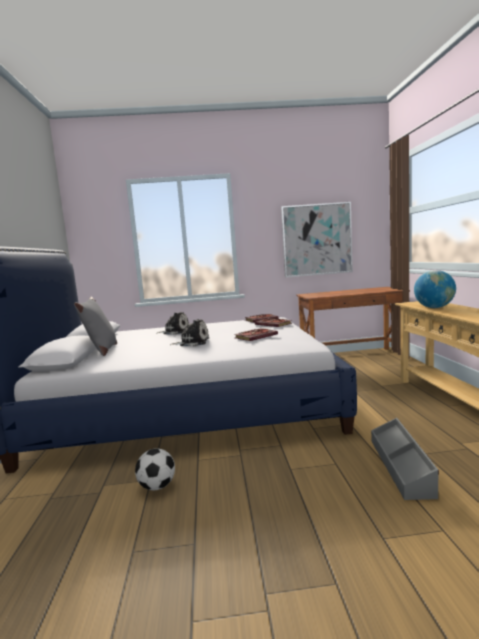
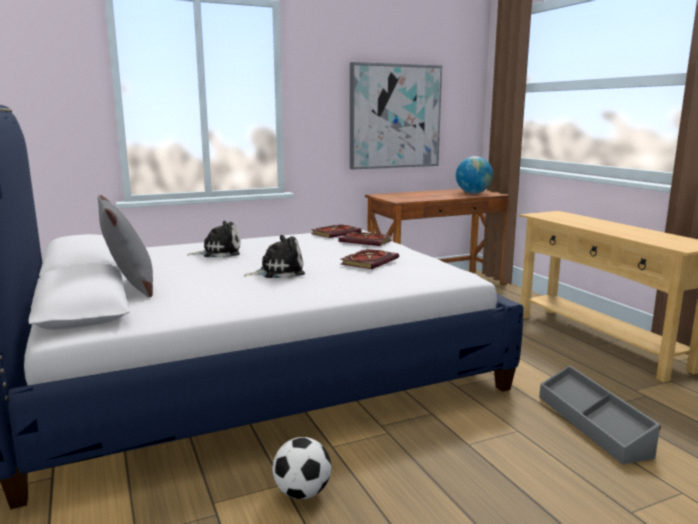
camera: 20 degrees left, 5 degrees up
globe [414,270,456,308] -> globe moved to [456,156,493,194]

